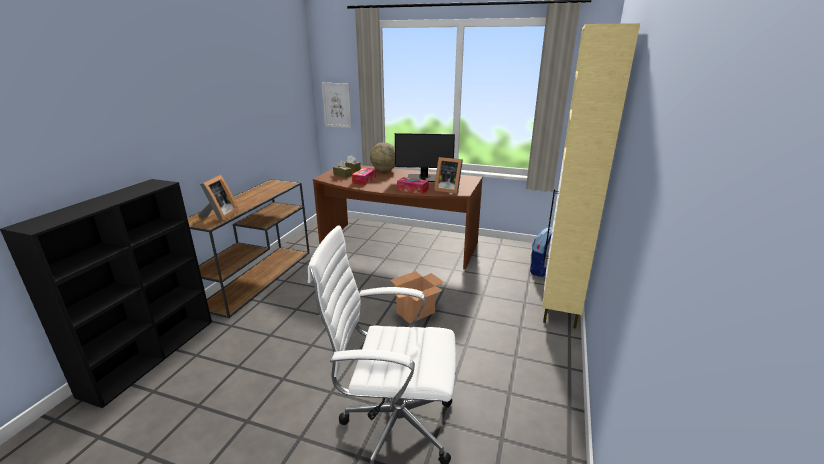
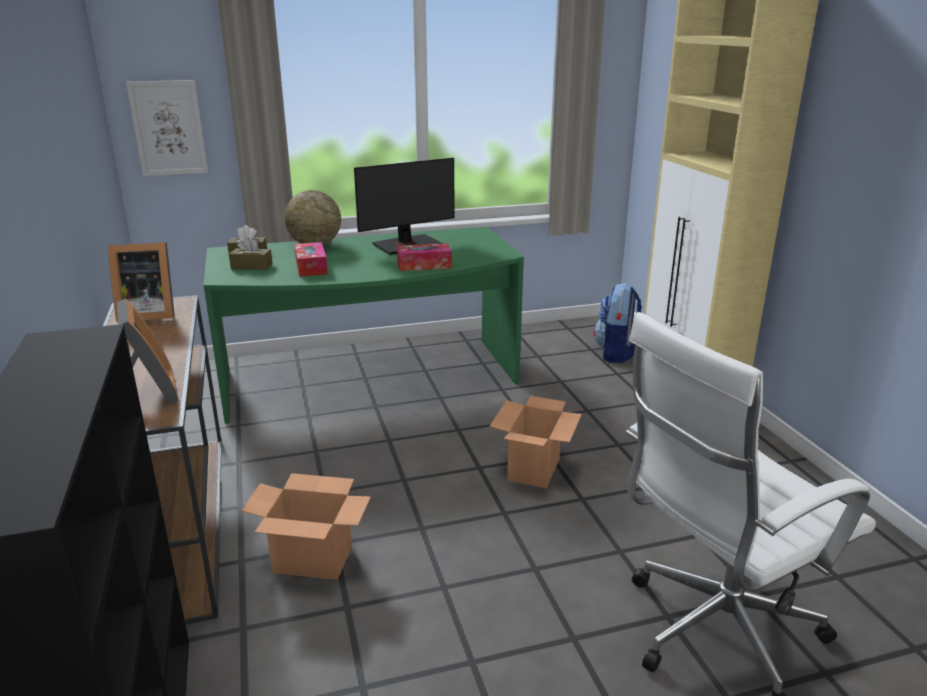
camera: 35 degrees left, 0 degrees up
brown desk [313,165,483,270] -> green desk [203,227,524,424]
picture frame [434,157,463,194] -> picture frame moved to [108,242,175,322]
none -> cardboard box [241,473,371,580]

